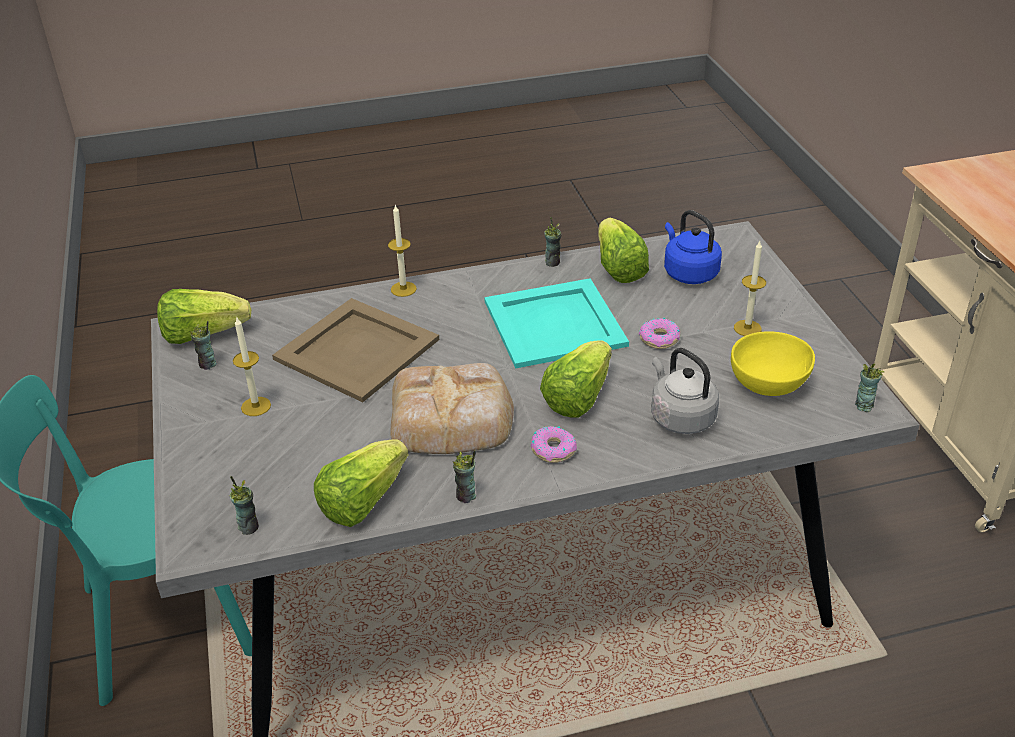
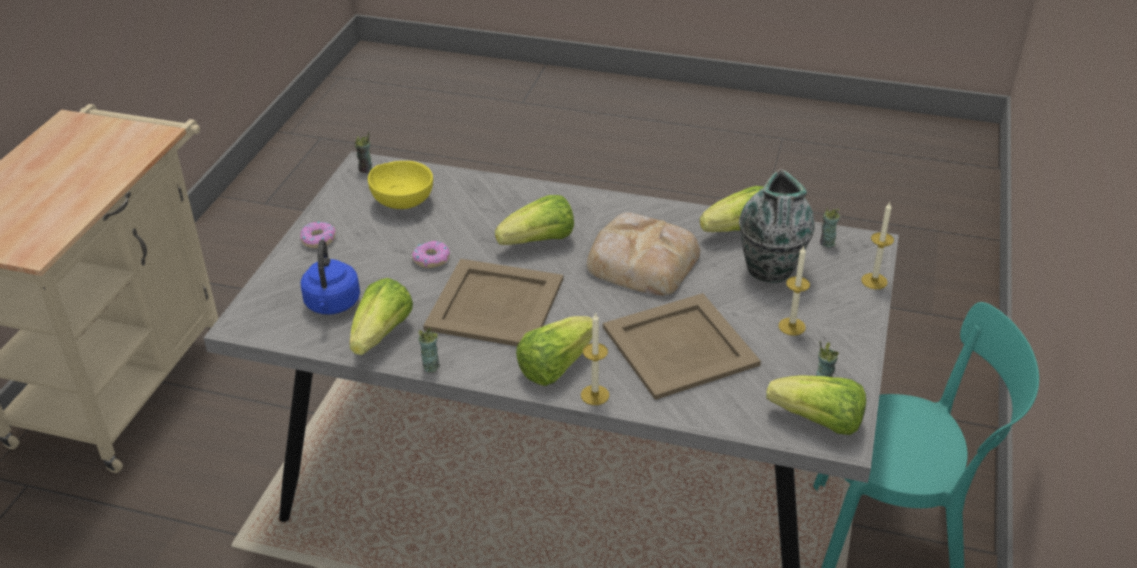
camera: 150 degrees left, 0 degrees up
cup [453,450,476,503] -> none
turquoise tray [484,278,629,369] -> beige tray [423,259,563,346]
donut [531,426,577,463] -> donut moved to [300,221,336,248]
grey kettle [651,348,719,434] -> none
candle [734,241,766,336] -> candle moved to [861,202,894,289]
none -> lettuce [516,316,592,386]
none -> vase [739,169,815,283]

